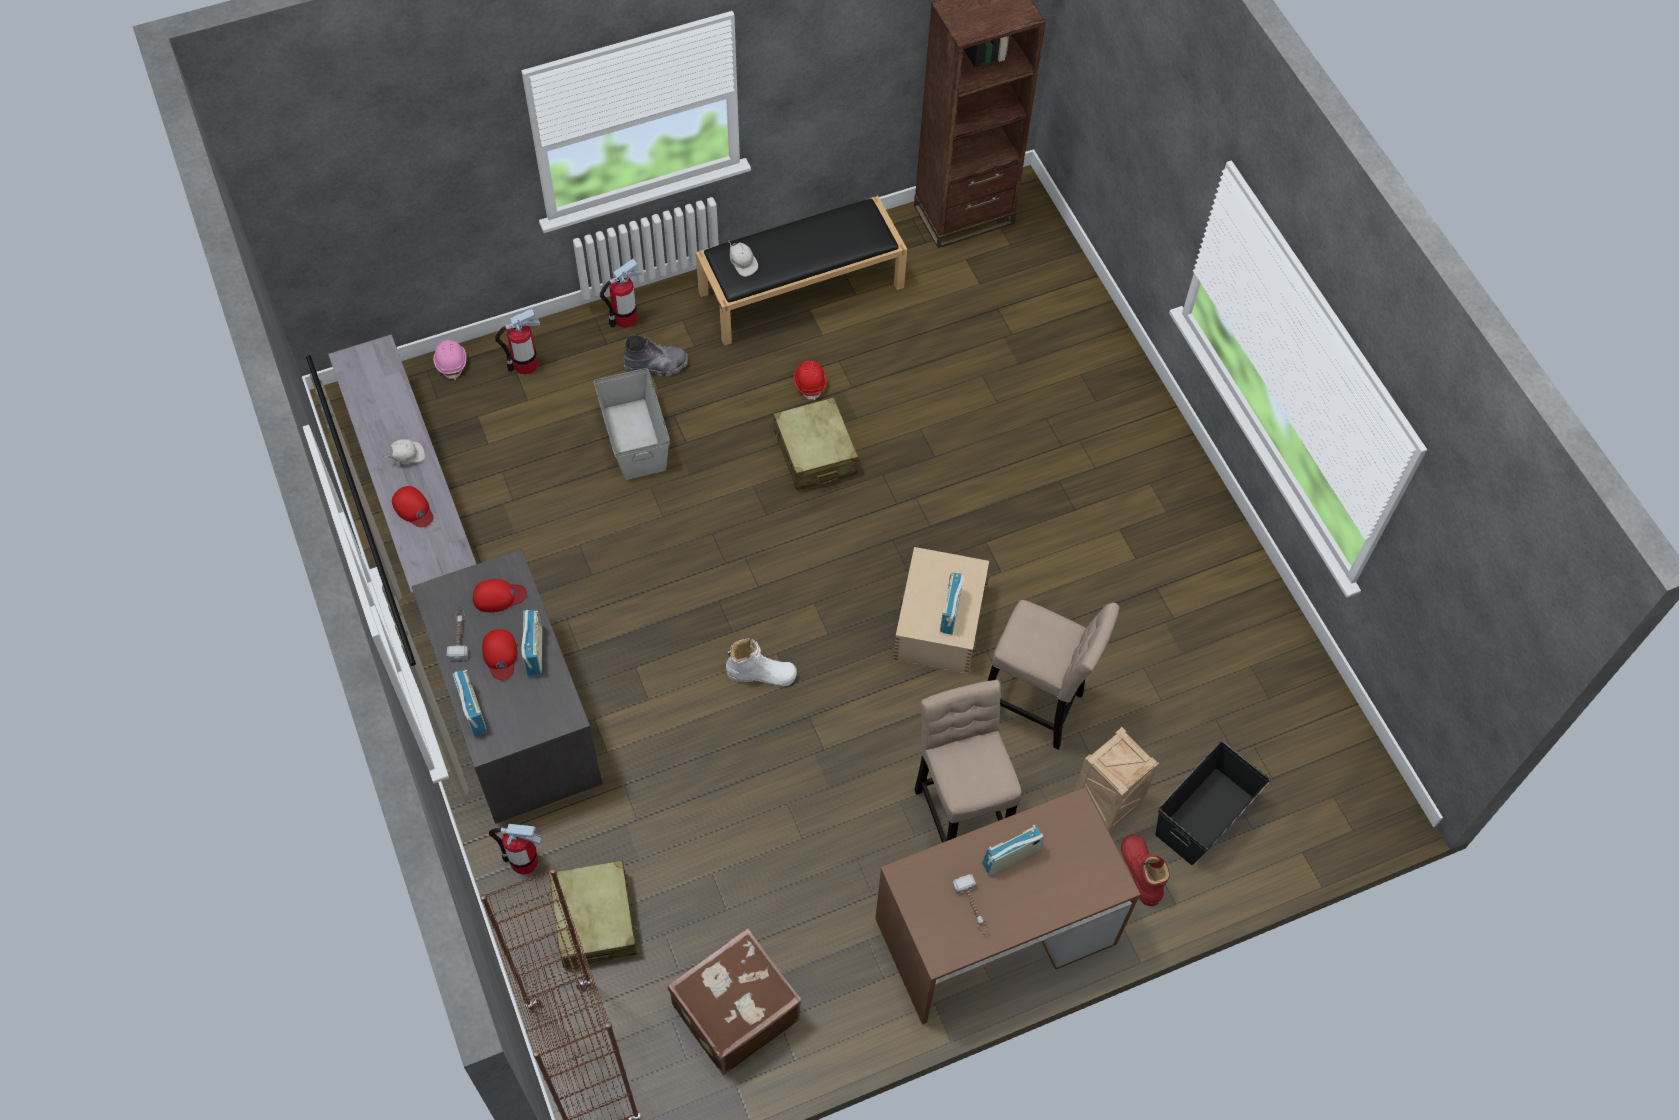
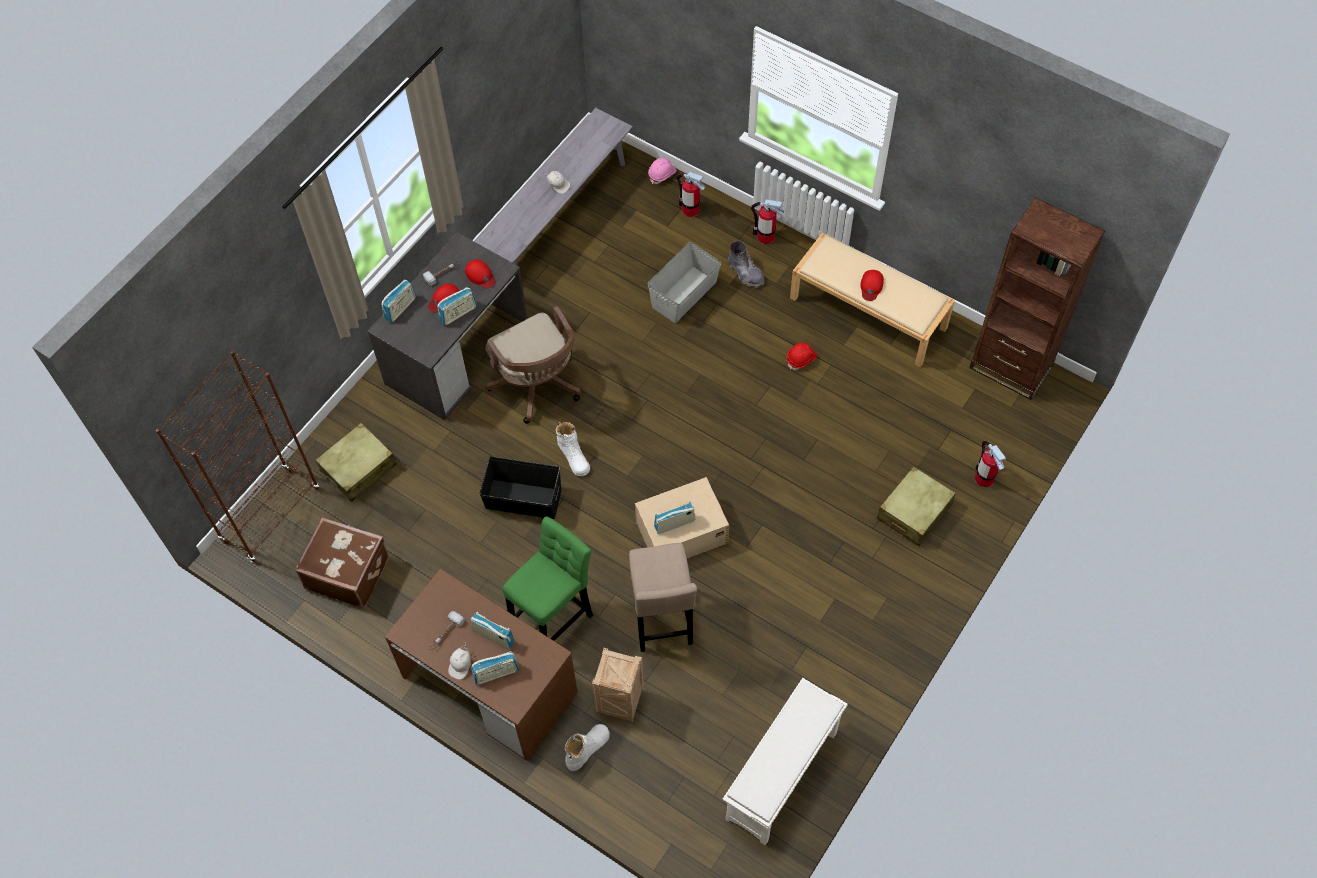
camera: 60 degrees right, 0 degrees up
red cap [392,486,433,527] -> red cap moved to [860,270,884,301]
fire extinguisher [489,824,541,875] -> fire extinguisher moved to [975,441,1006,487]
black bench [696,196,907,346] -> beige bench [790,233,955,367]
white cap [728,241,758,277] -> white cap moved to [448,642,471,680]
beige suitcase [773,397,858,490] -> beige suitcase moved to [877,466,956,546]
beige stool [914,680,1022,843] -> green stool [503,516,593,641]
red boot [1121,834,1170,906] -> white boot [565,724,610,771]
black storage box [1155,741,1271,865] -> black storage box moved to [479,456,561,519]
none -> radio [471,651,519,685]
none -> brown office chair [485,306,581,424]
none -> white shoe rack [722,678,847,845]

